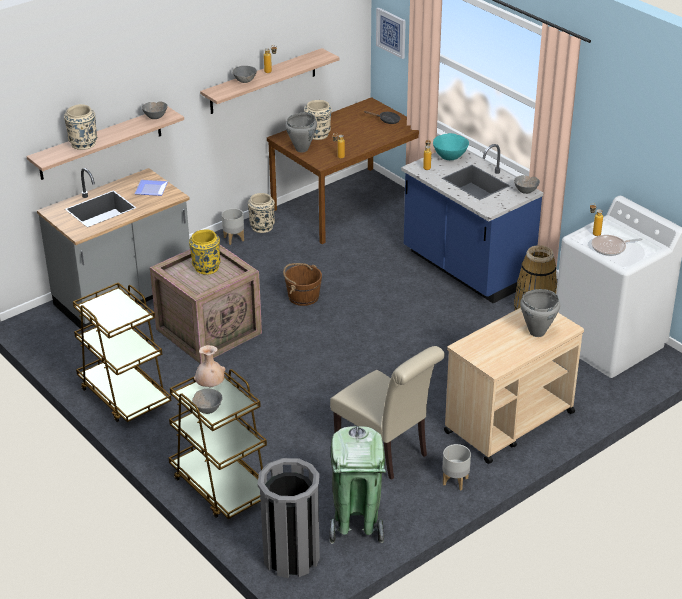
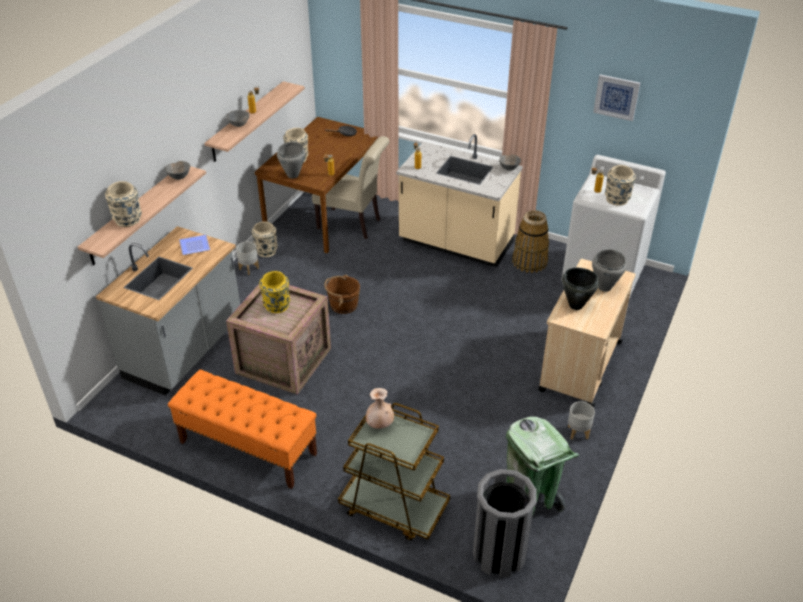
camera: 25 degrees left, 5 degrees up
brown cart [73,282,172,422] -> orange bench [168,370,317,489]
grey bowl [192,389,223,414] -> none
beige chair [330,346,445,480] -> beige chair moved to [312,136,389,239]
picture [376,8,406,59] -> picture moved to [593,74,640,121]
blue counter [401,144,543,304] -> beige counter [396,134,523,267]
turquoise bowl [433,133,469,160] -> none
frying pan [591,235,643,256] -> beige vase [605,165,636,206]
none -> black cooking pot [562,268,599,310]

